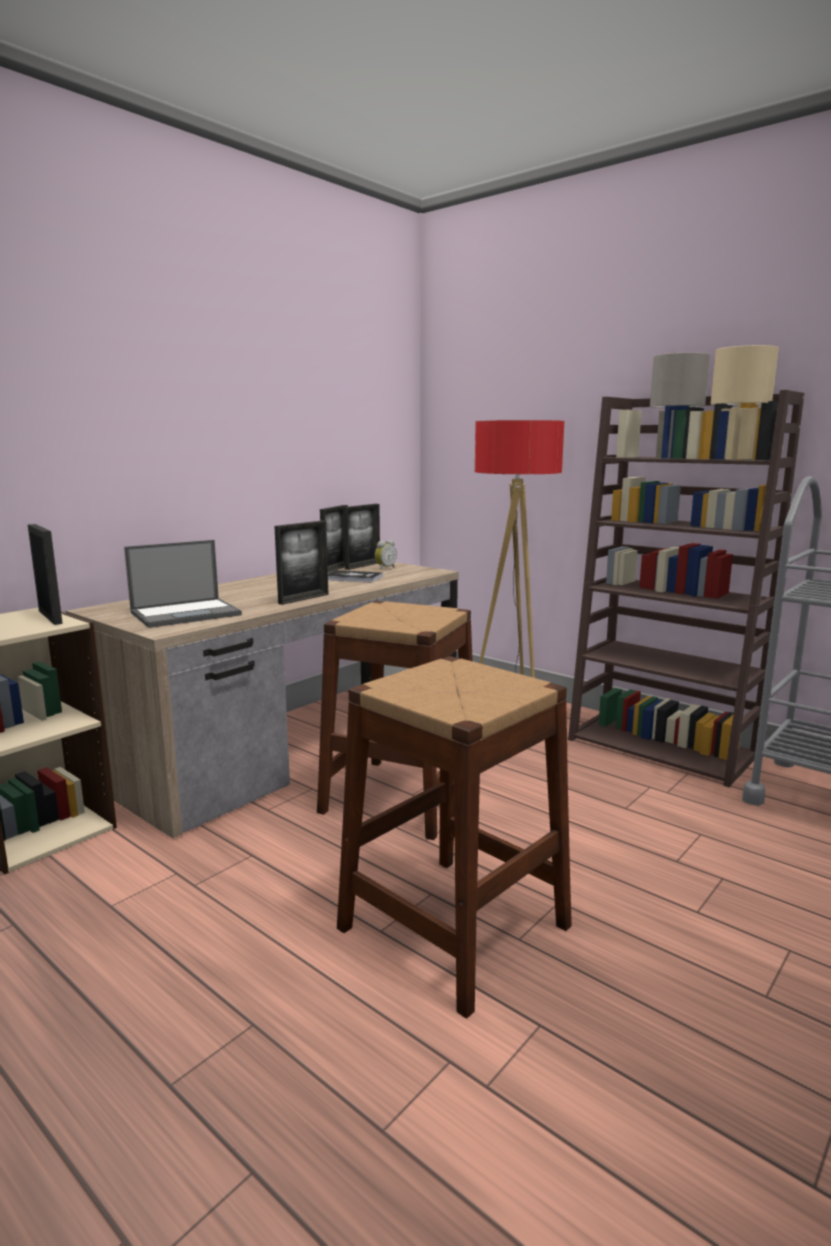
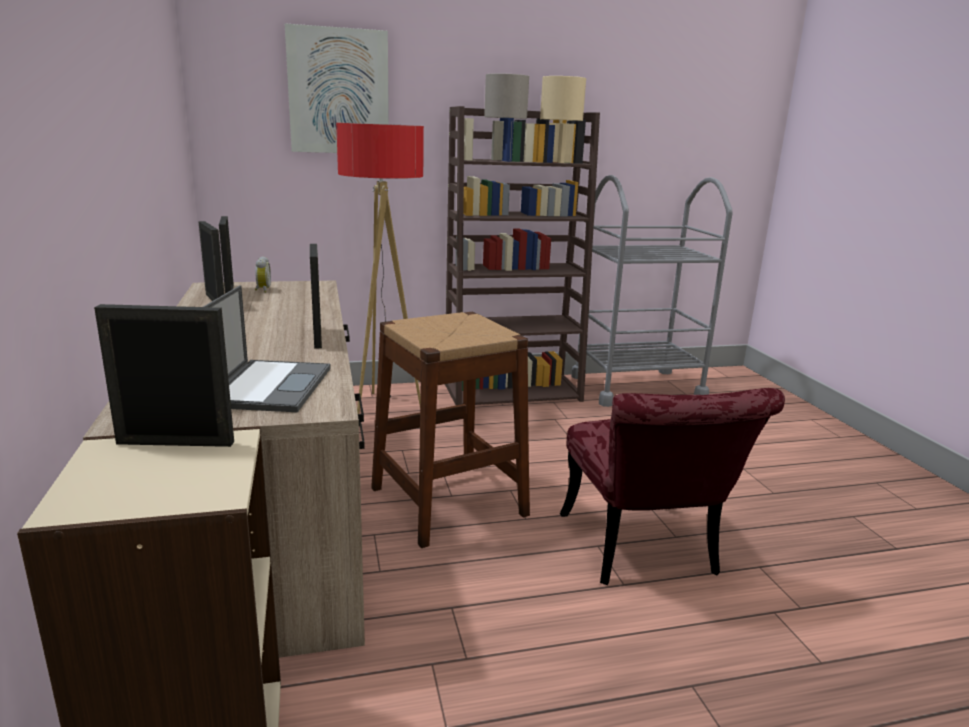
camera: 55 degrees left, 5 degrees up
book [328,570,383,583] -> none
brown stool [337,656,572,1018] -> red chair [560,388,785,585]
none -> picture [285,23,389,153]

